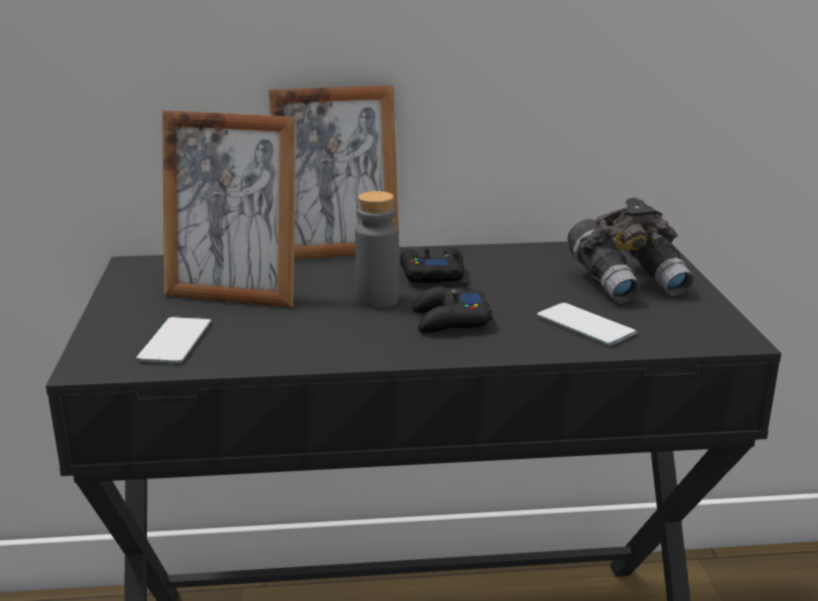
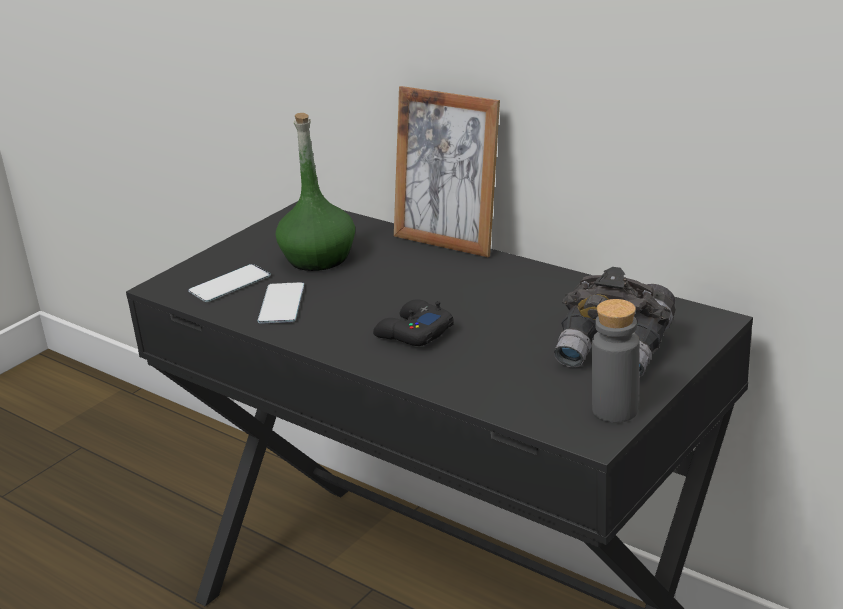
camera: 45 degrees right, 5 degrees up
picture frame [162,110,297,307] -> green bottle [276,113,355,271]
grey bottle [355,191,399,308] -> grey bottle moved to [592,299,640,423]
black game controller [400,248,464,283] -> none
phone [537,303,637,345] -> phone moved to [258,282,304,324]

